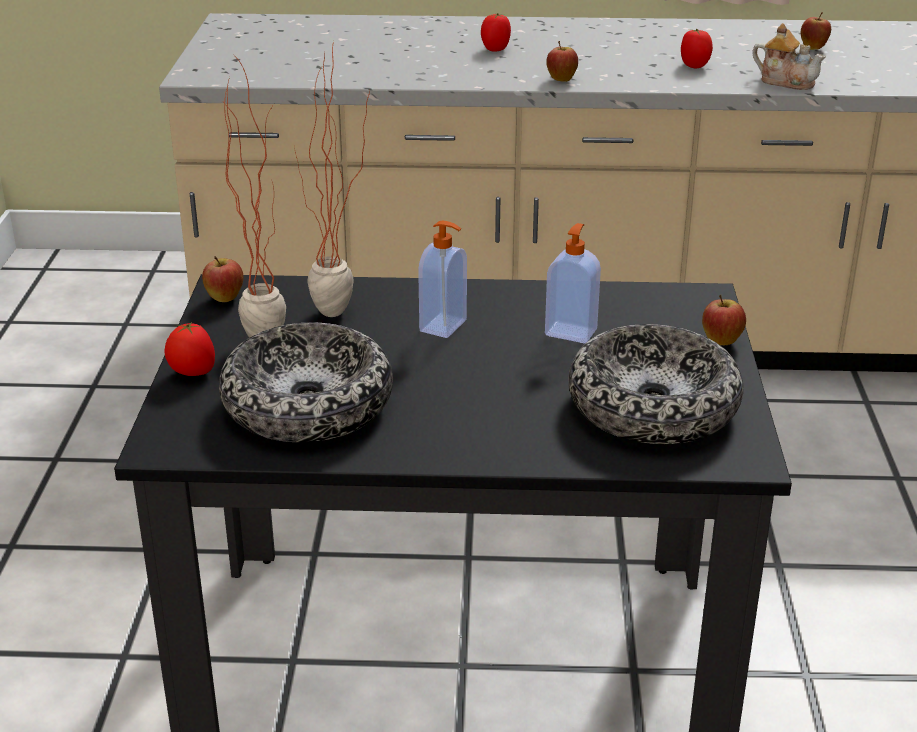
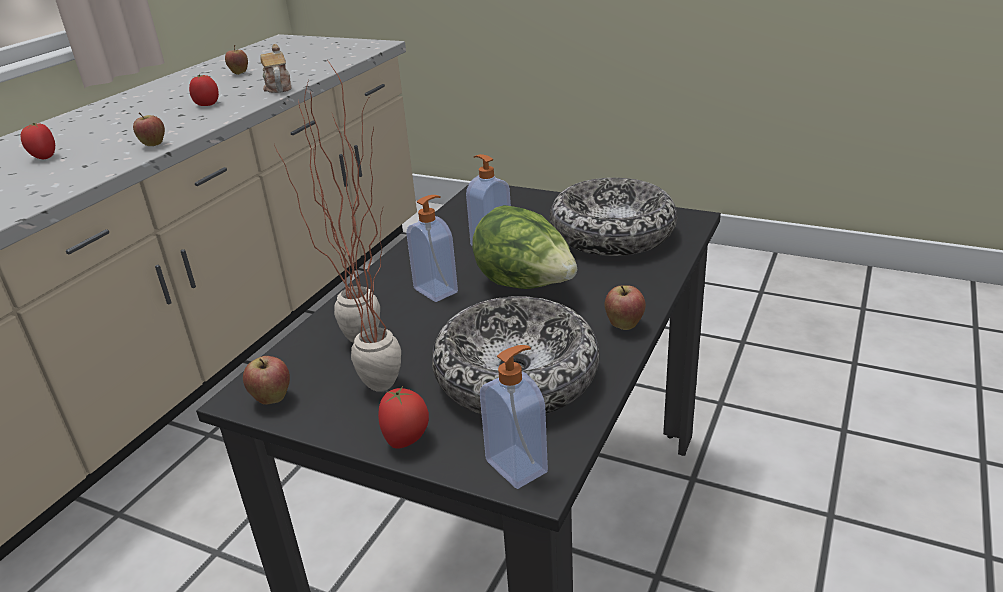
camera: 65 degrees left, 0 degrees up
apple [702,295,746,345] -> apple moved to [605,285,646,330]
teapot [752,23,826,90] -> teapot turned 75 degrees counterclockwise [260,44,292,93]
none -> lettuce [472,205,577,289]
none -> soap dispenser [480,345,548,489]

